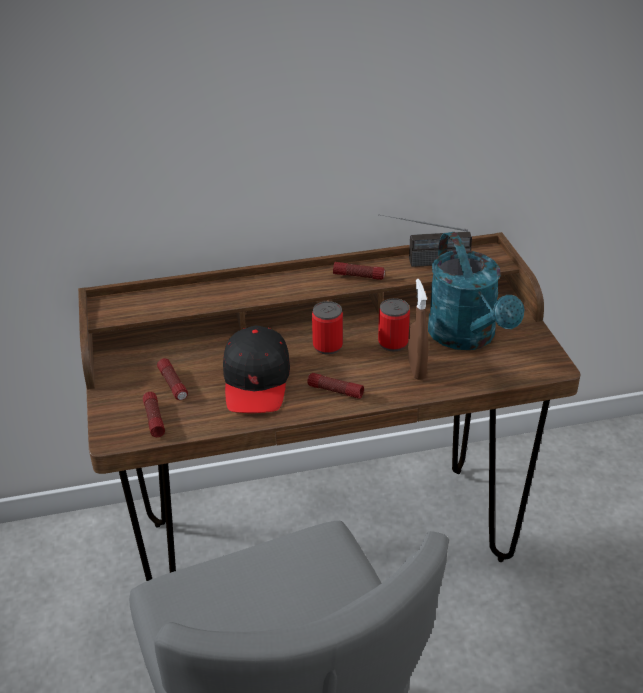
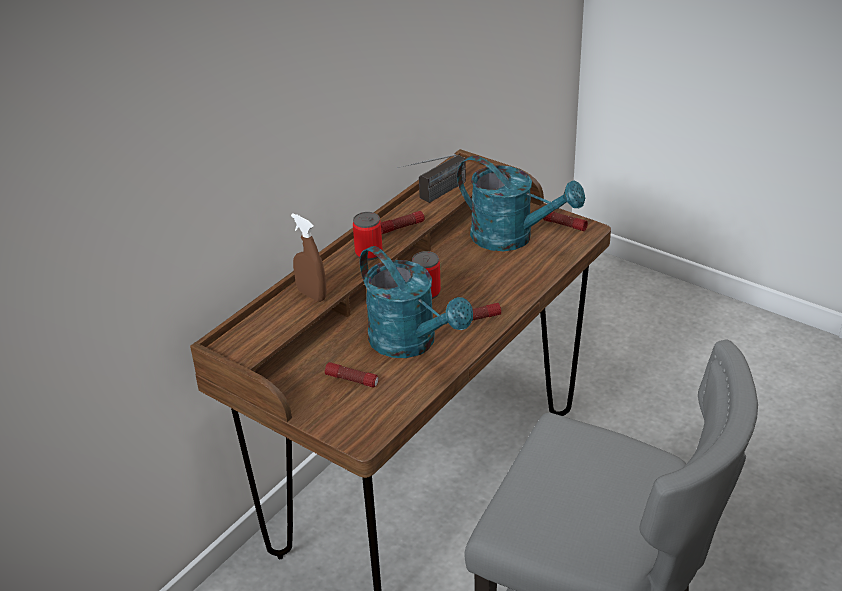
camera: 40 degrees left, 0 degrees up
flashlight [143,392,165,437] -> flashlight moved to [543,211,588,231]
black cap [223,325,290,413] -> turquoise watering can [360,246,473,358]
can [378,298,410,352] -> can moved to [353,212,383,261]
brown spray bottle [408,279,428,380] -> brown spray bottle moved to [291,214,327,302]

